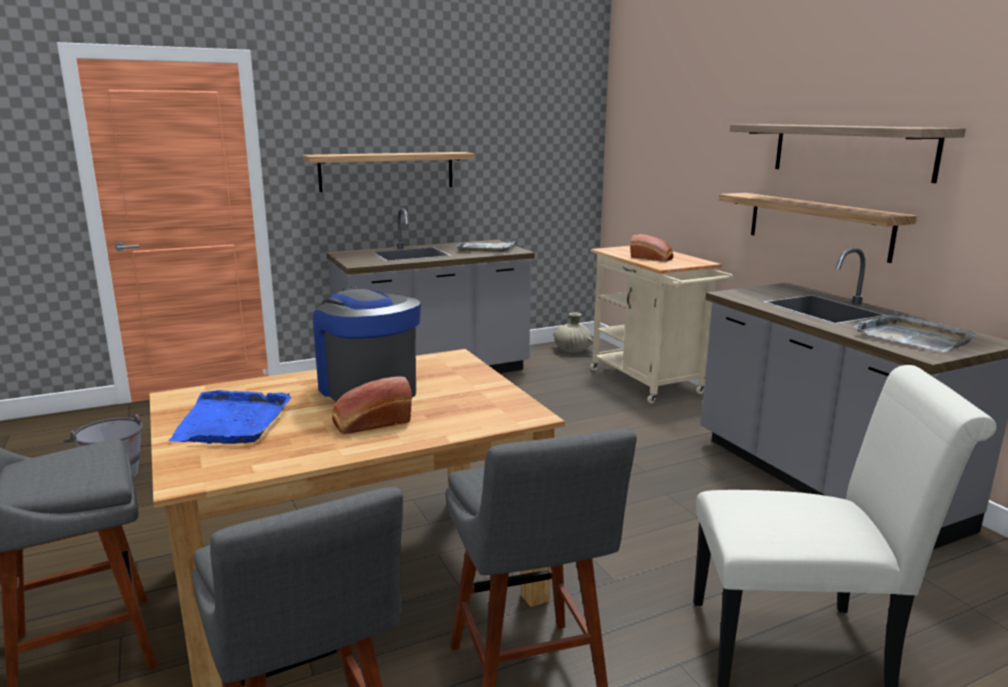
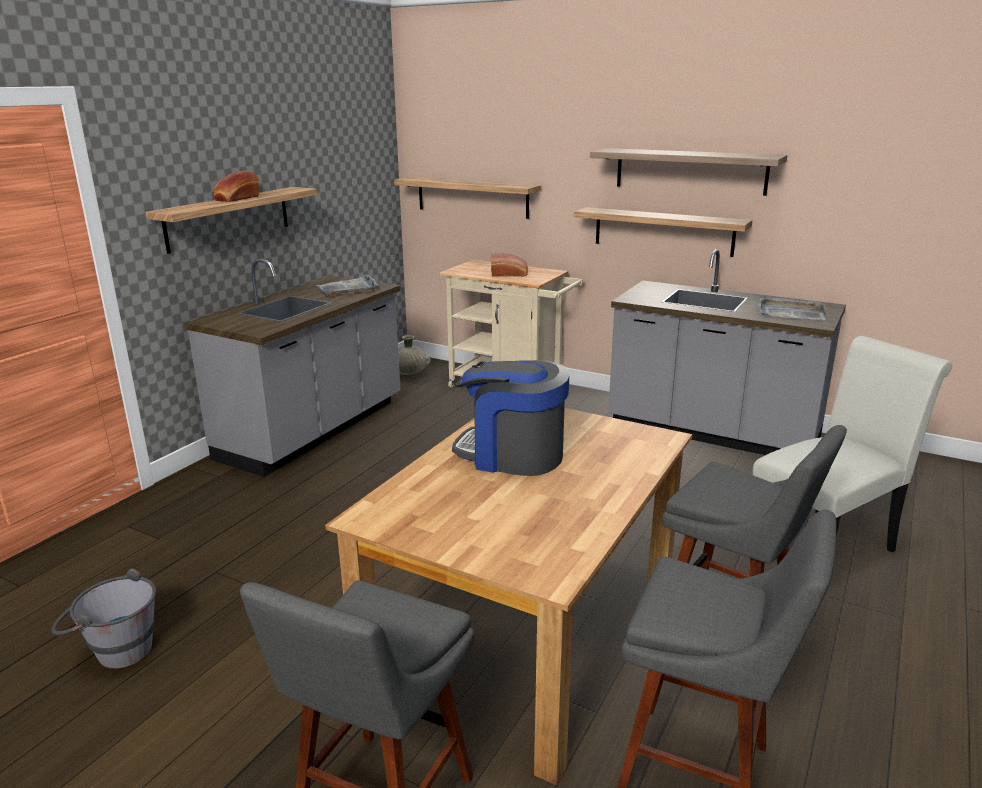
camera: 35 degrees left, 5 degrees up
blue tray [169,390,292,444] -> none
bread [332,376,412,434] -> bread moved to [214,171,259,202]
none -> shelf [394,177,541,219]

